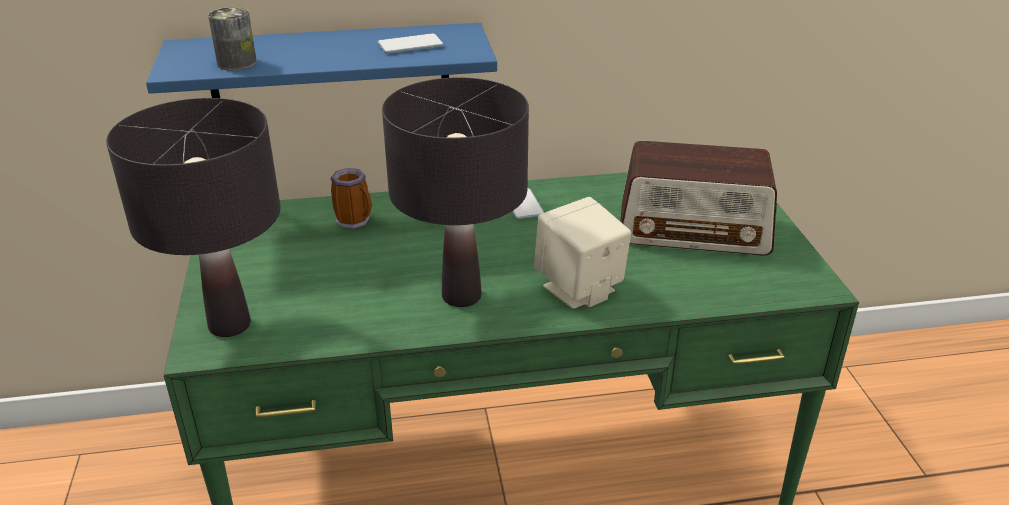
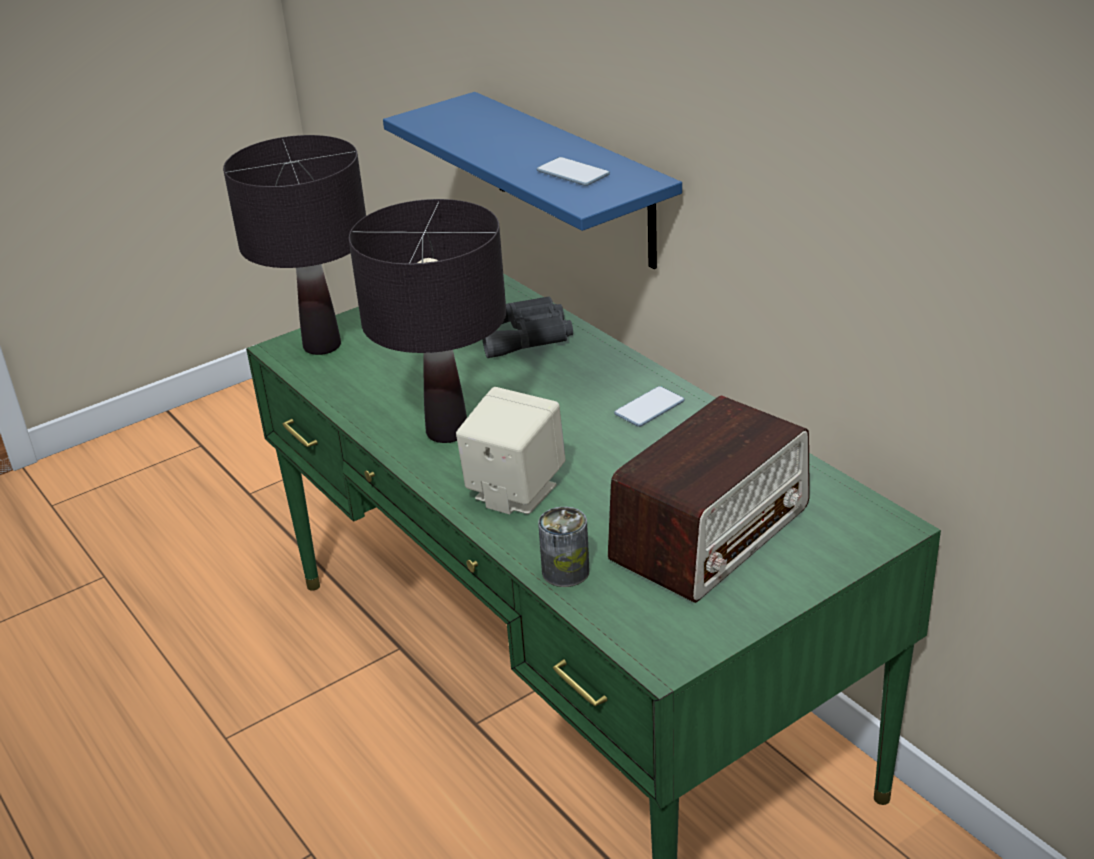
camera: 65 degrees right, 0 degrees up
can [208,7,257,71] -> can moved to [538,507,589,587]
mug [331,168,371,229] -> grey binoculars [483,296,573,358]
radio [620,141,777,256] -> radio turned 120 degrees counterclockwise [608,395,810,603]

